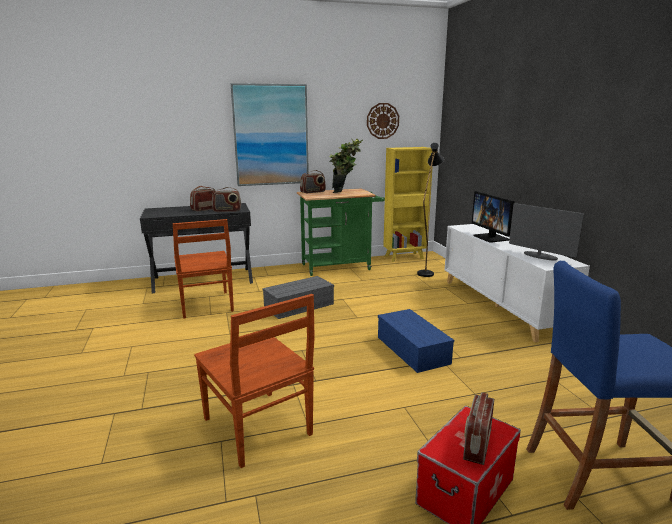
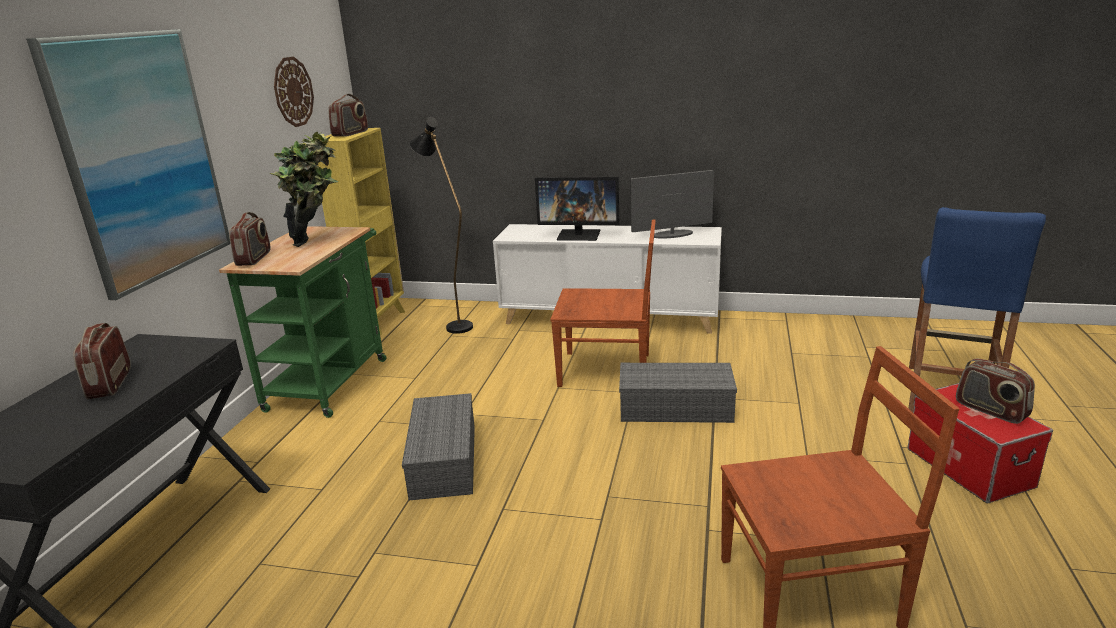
camera: 60 degrees left, 5 degrees up
brown chair [173,219,234,319] -> brown chair moved to [550,219,656,387]
radio [212,187,241,212] -> radio moved to [328,94,368,137]
blue storage box [378,309,454,373] -> grey storage box [619,363,737,423]

